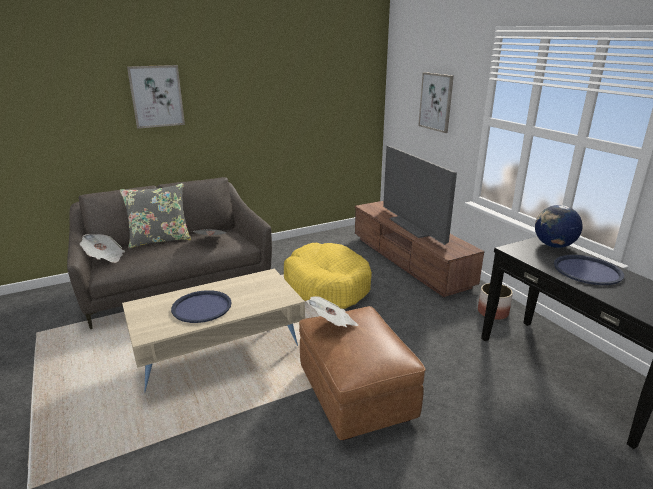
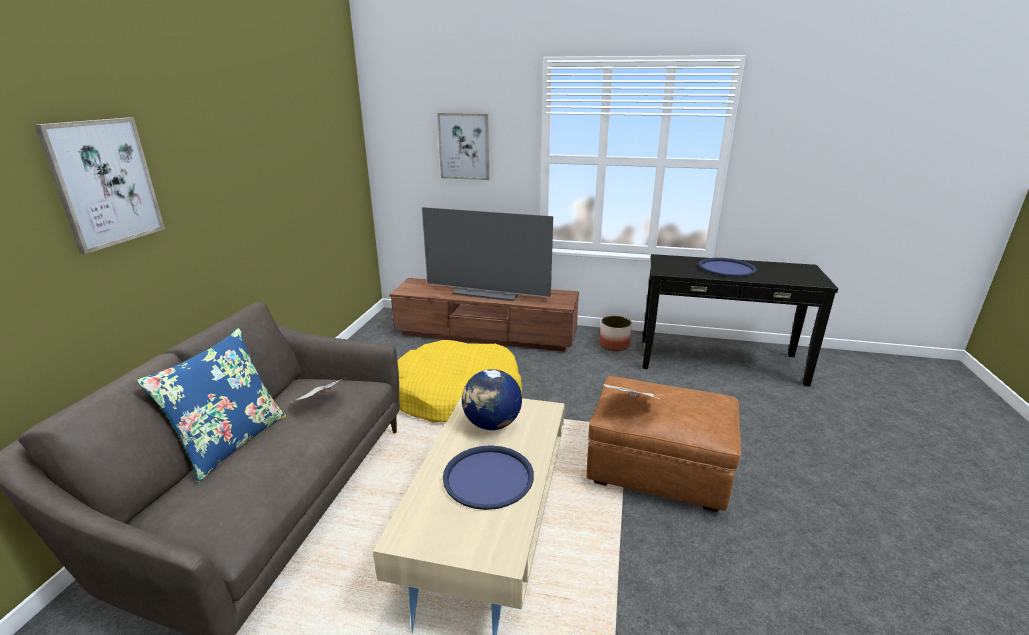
camera: 50 degrees left, 0 degrees up
newspaper [80,234,125,263] -> none
grey pillow [120,183,191,248] -> blue pillow [137,328,286,483]
globe [535,205,583,248] -> globe moved to [462,369,522,430]

